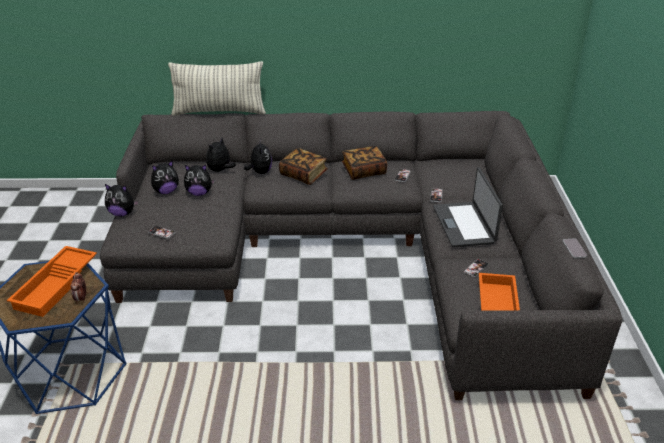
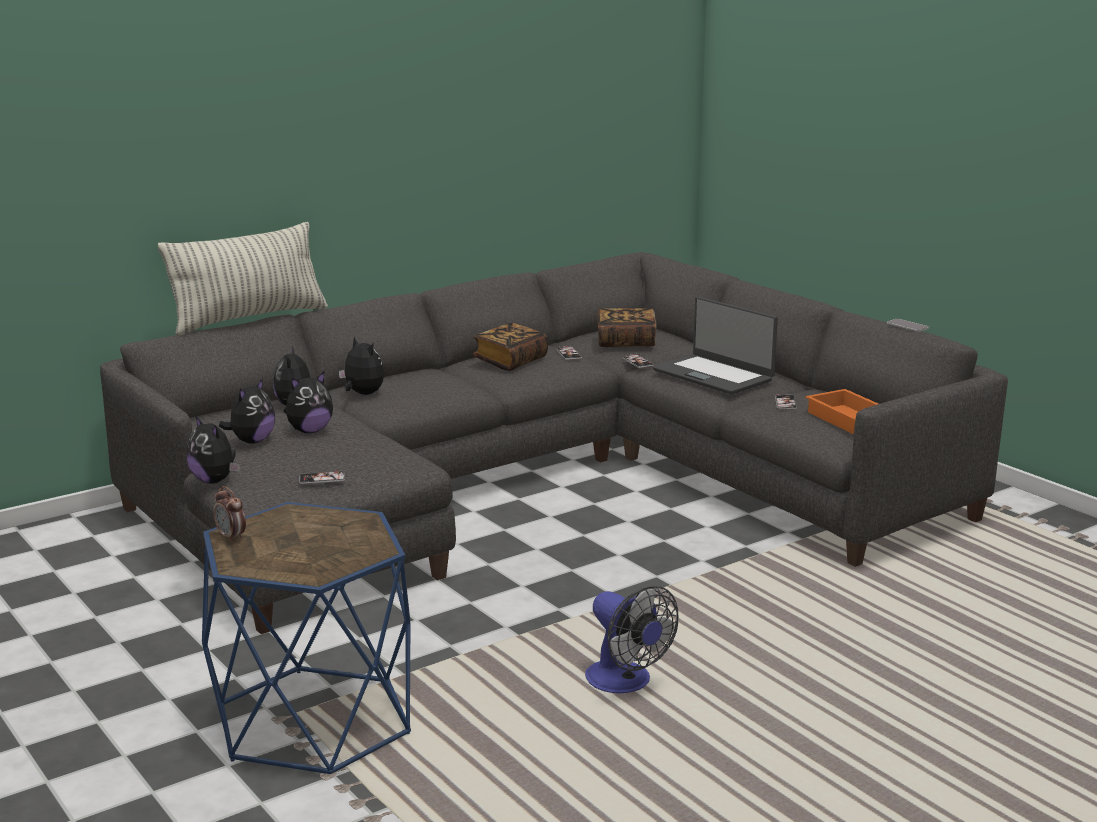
camera: 35 degrees left, 15 degrees down
orange tray [7,246,97,317] -> none
alarm clock [70,272,86,304] -> alarm clock moved to [213,486,246,543]
plush toy [105,184,139,216] -> plush toy turned 75 degrees clockwise [187,415,240,484]
book [279,148,328,185] -> book moved to [598,308,656,347]
none -> fan [585,586,679,693]

